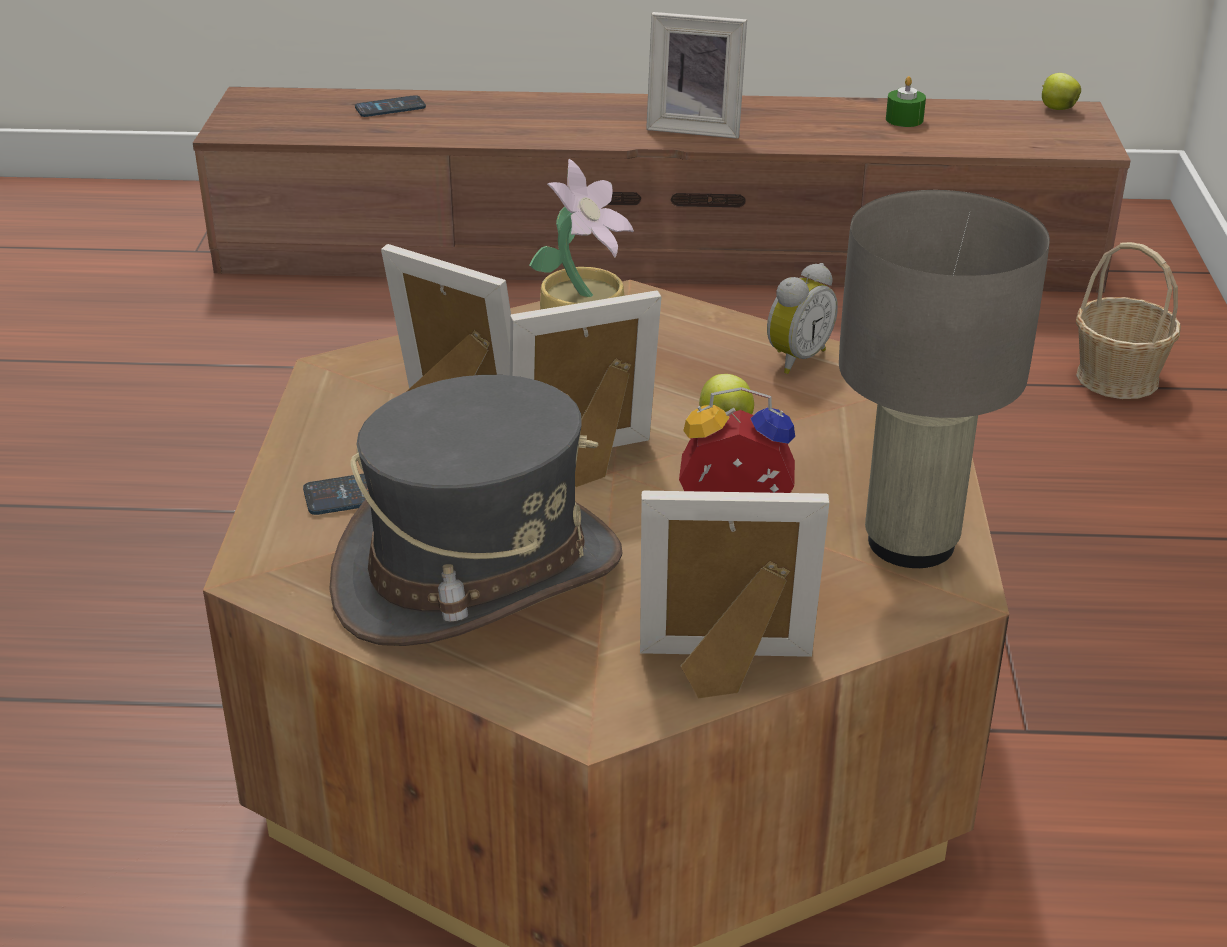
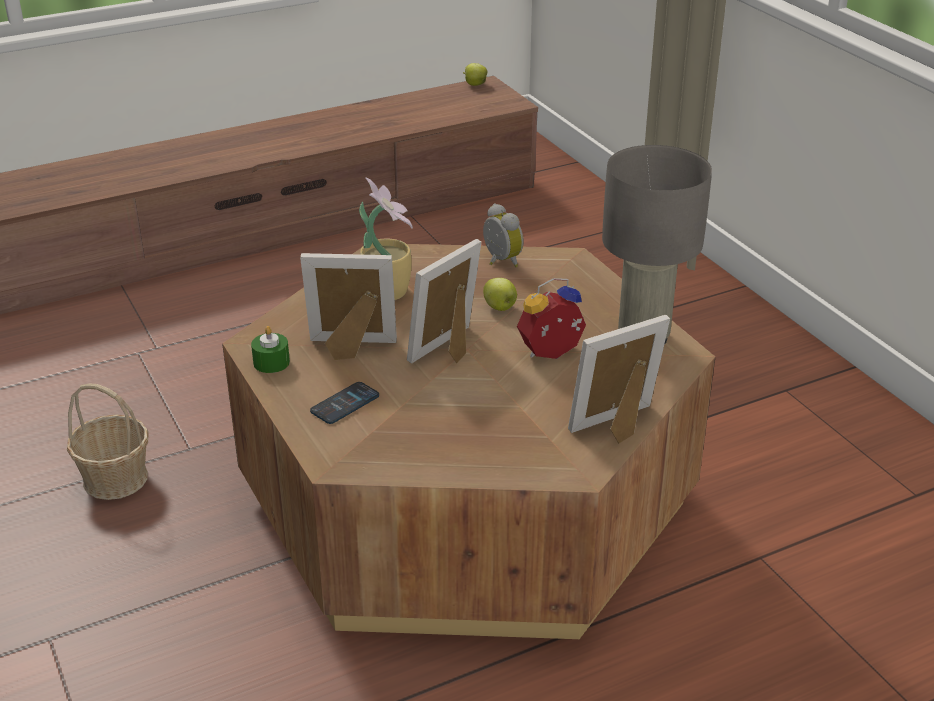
camera: 30 degrees left, 0 degrees up
grey hat [329,375,622,646] -> none
phone [355,95,426,117] -> none
picture frame [646,12,747,139] -> none
alarm clock [767,263,838,374] -> alarm clock turned 45 degrees counterclockwise [483,204,524,267]
green candle [886,76,926,127] -> green candle moved to [251,326,290,373]
basket [1076,242,1181,399] -> basket moved to [67,384,148,500]

